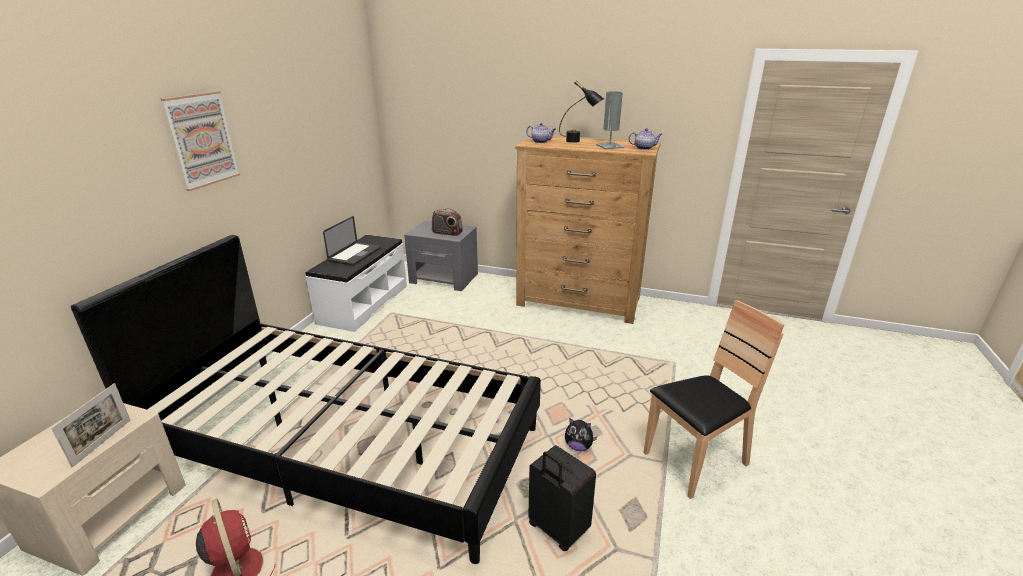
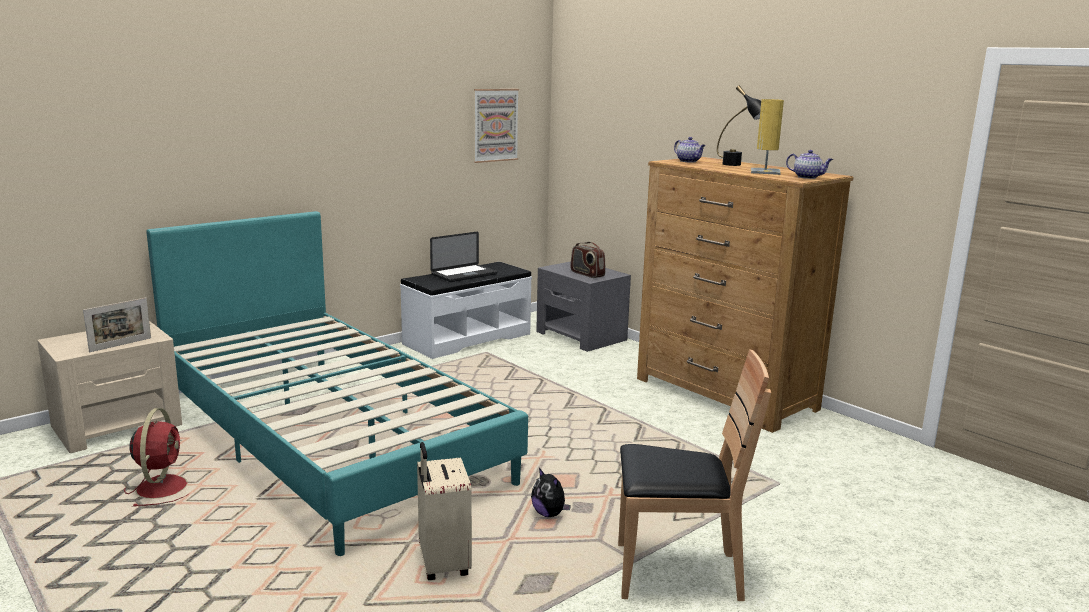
camera: 30 degrees right, 10 degrees down
black bed [71,235,541,564] -> turquoise bed [146,211,528,556]
picture [161,91,240,191] -> picture moved to [474,89,519,163]
black suitcase [528,445,596,551] -> beige suitcase [417,442,472,580]
grey table lamp [596,91,624,149] -> yellow table lamp [751,99,784,175]

